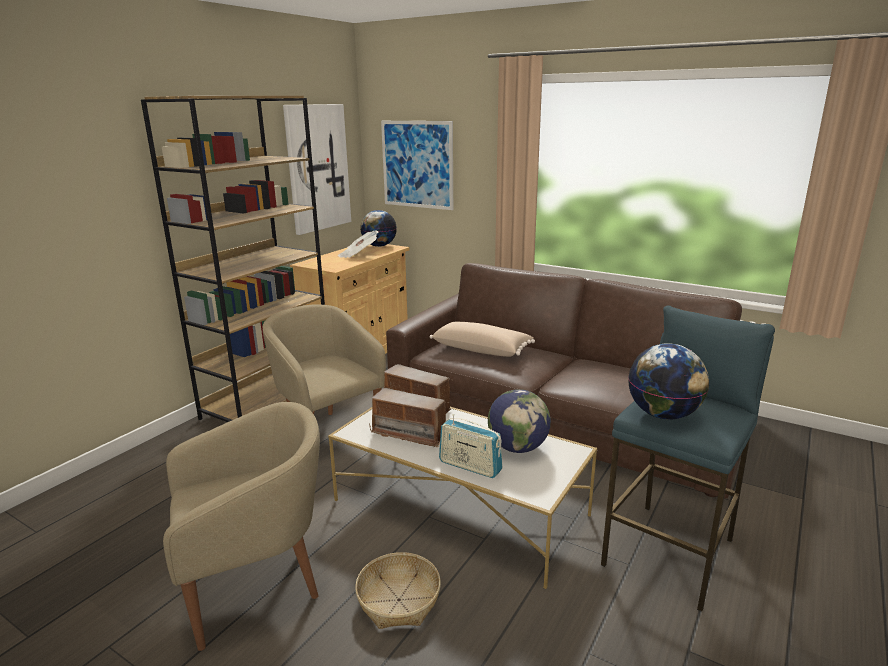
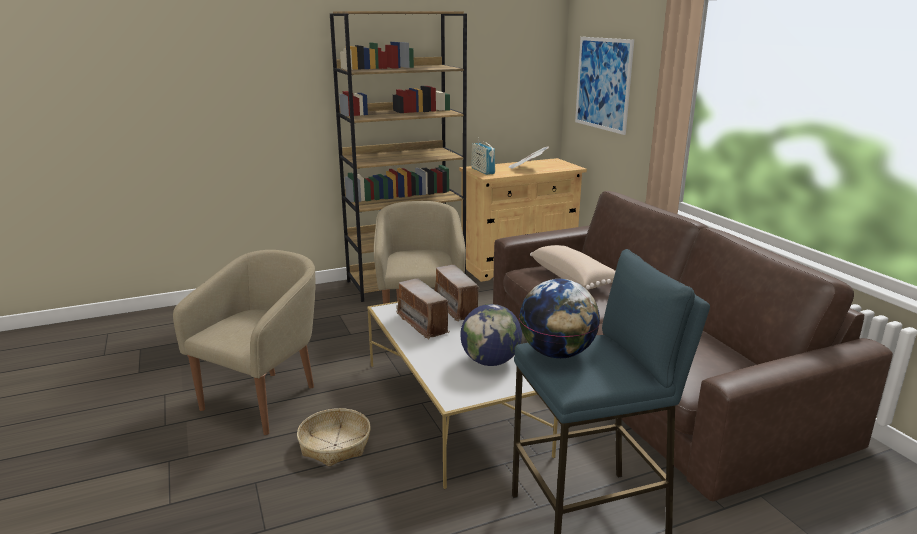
camera: 35 degrees right, 0 degrees up
beige armchair [163,402,320,651] -> beige armchair turned 75 degrees counterclockwise [173,250,315,435]
picture [283,104,351,235] -> none
globe [360,210,397,247] -> none
radio [439,414,502,478] -> radio moved to [471,138,495,175]

